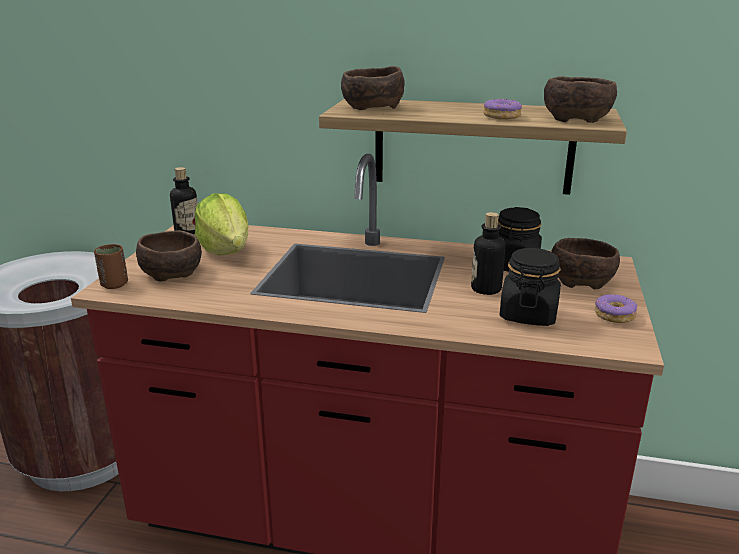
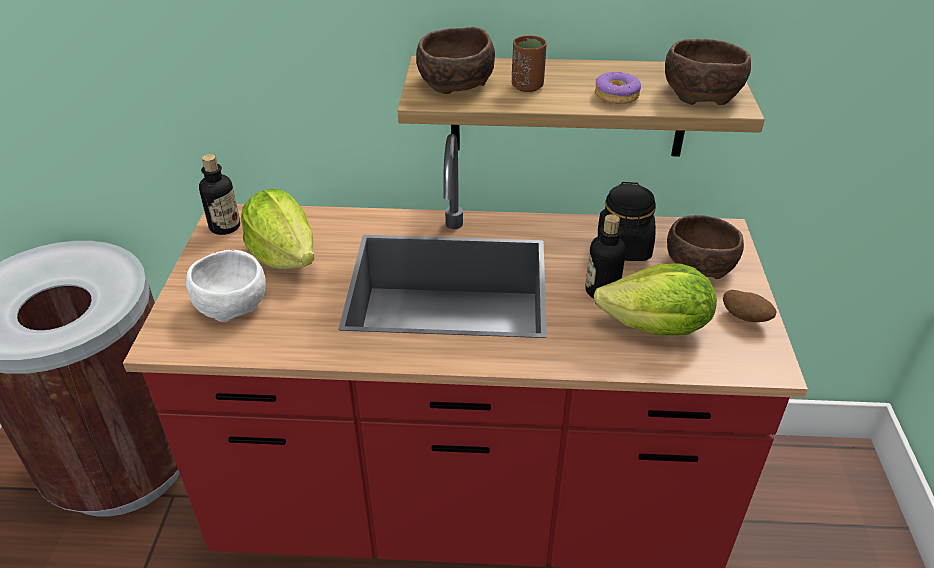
camera: 10 degrees left, 15 degrees up
brown cup [94,244,128,289] -> brown cup moved to [512,35,547,92]
brown bowl [136,230,202,282] -> white bowl [186,250,266,322]
black jar [500,248,561,326] -> lettuce [594,264,717,335]
donut [595,294,638,323] -> potato [723,290,776,322]

